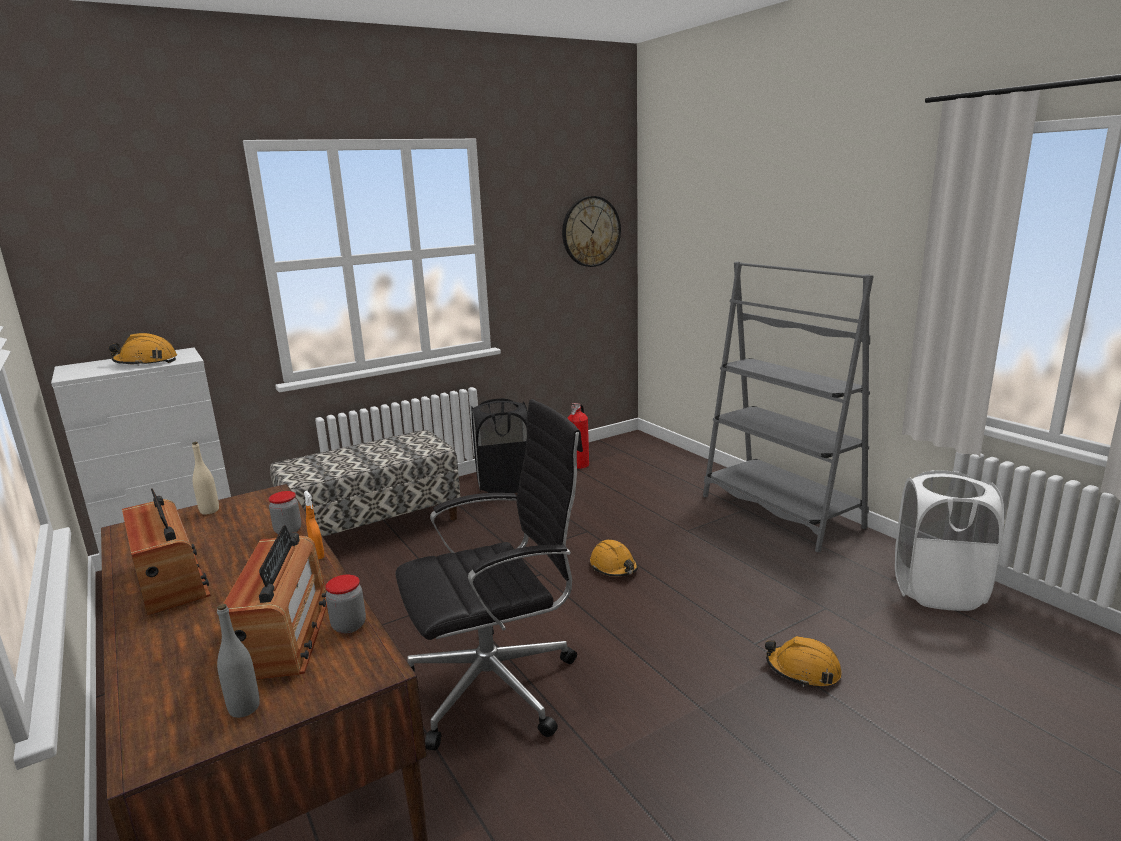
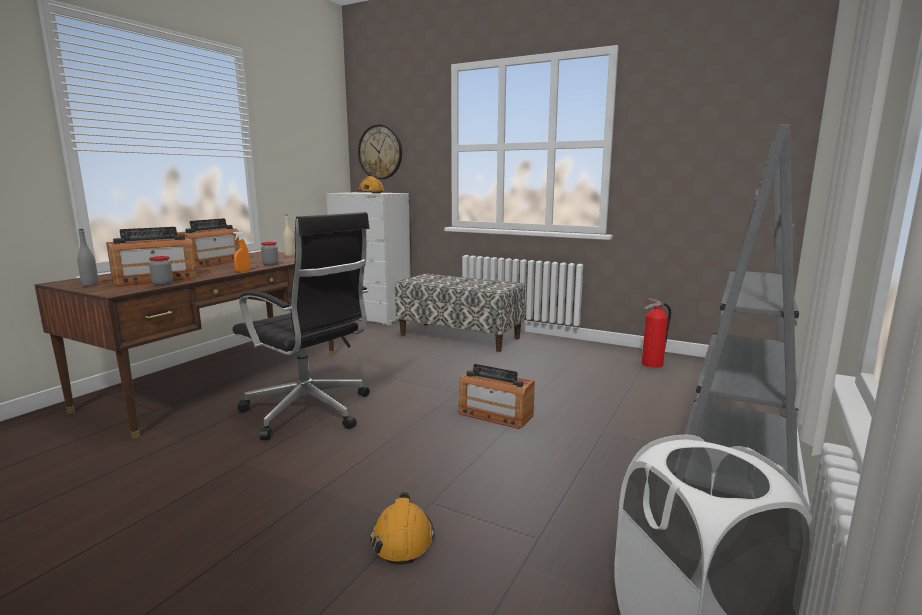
camera: 60 degrees right, 5 degrees down
black laundry basket [472,398,528,493] -> none
wall clock [562,196,621,267] -> wall clock moved to [358,125,402,179]
orange hard hat [590,540,638,576] -> radio [458,364,535,429]

